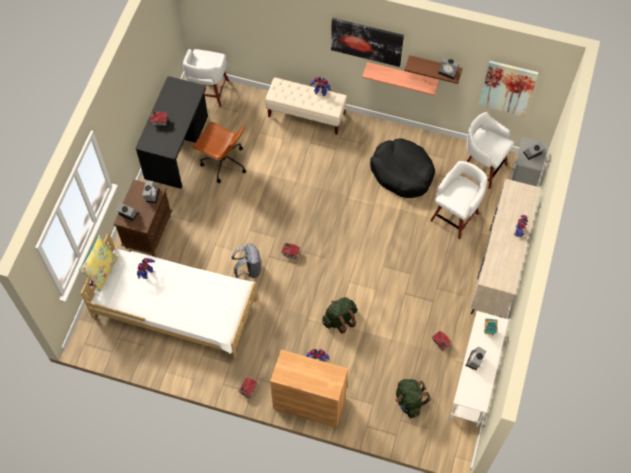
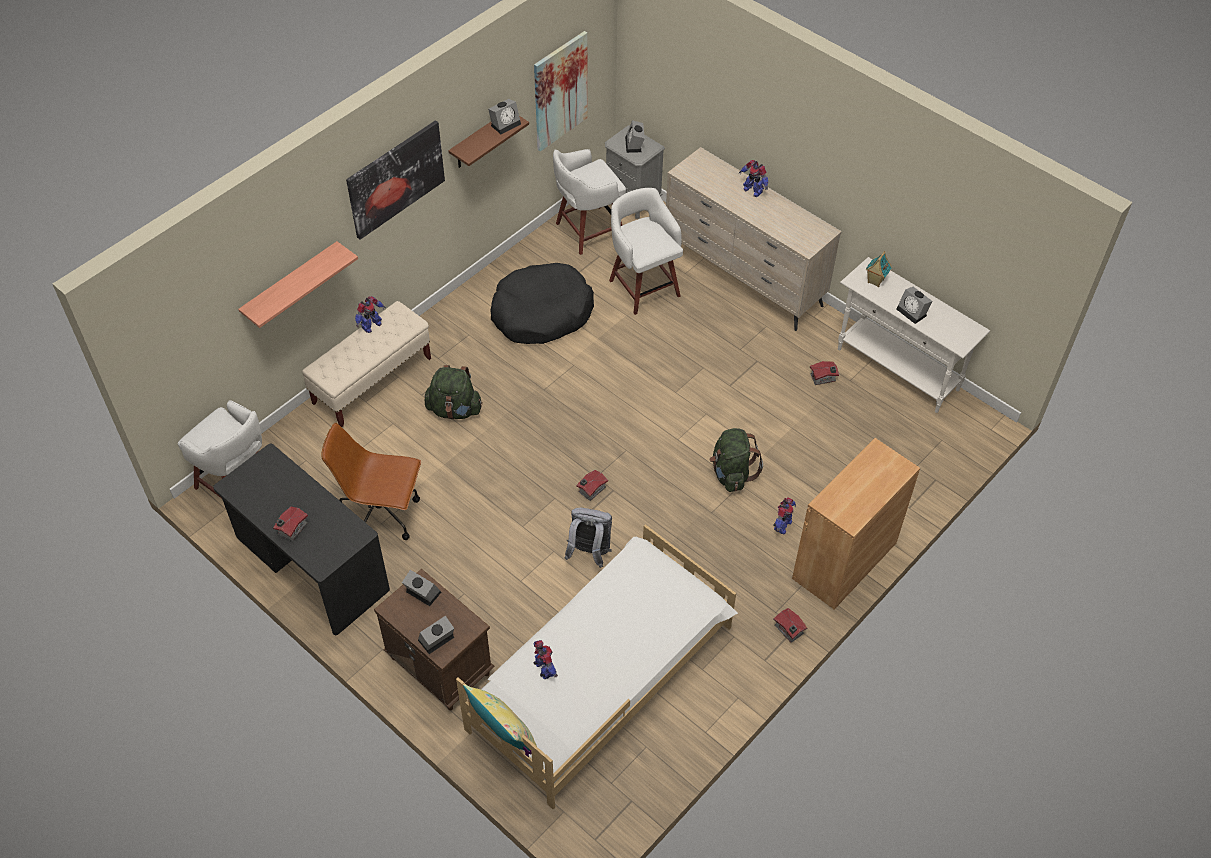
camera: 65 degrees left, 10 degrees down
brown office chair [192,122,246,183] -> brown office chair turned 135 degrees counterclockwise [321,423,421,540]
shelf [362,62,439,96] -> shelf moved to [238,241,358,328]
green backpack [395,379,431,418] -> green backpack moved to [424,365,483,419]

